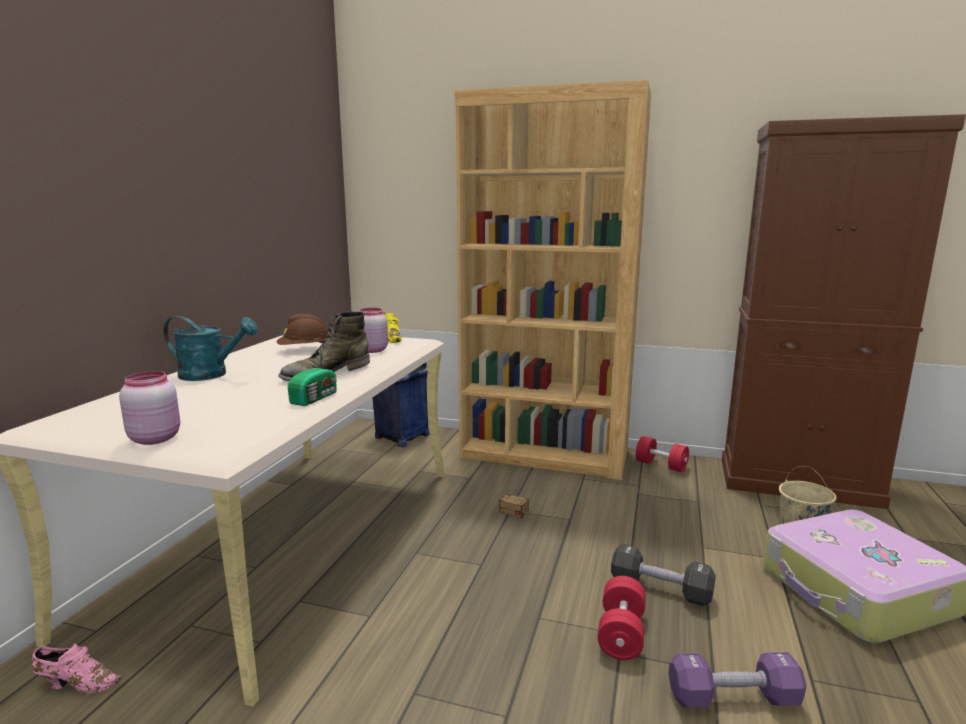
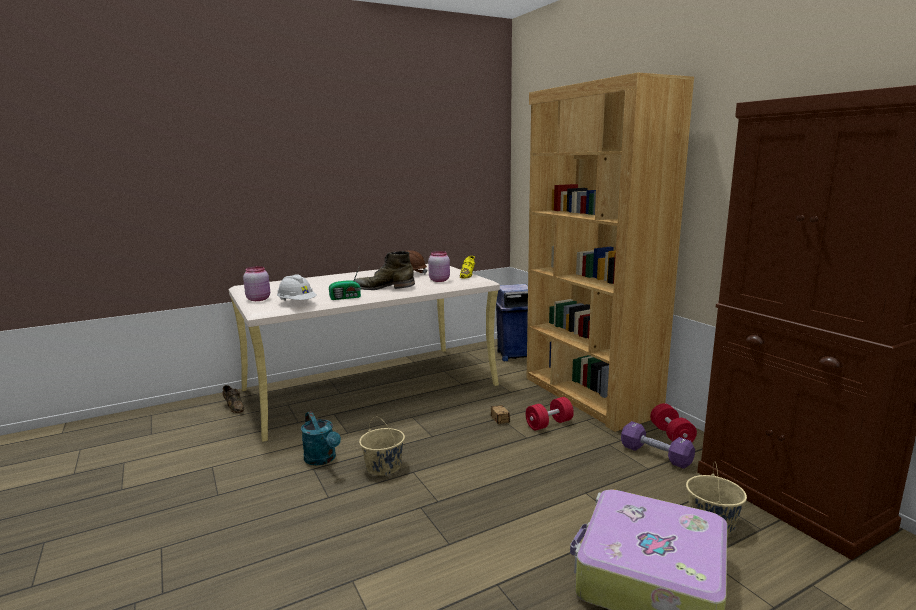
camera: 45 degrees right, 0 degrees up
pink shoe [32,644,122,693] -> brown shoe [222,385,244,413]
turquoise watering can [163,316,258,381] -> turquoise watering can moved to [301,411,341,465]
red dumbbell [597,576,646,660] -> red dumbbell moved to [525,397,574,430]
black dumbbell [611,544,715,607] -> none
purple dumbbell [669,652,806,707] -> purple dumbbell moved to [621,421,695,469]
none -> white hard hat [277,274,317,301]
none -> beige bucket [359,417,405,476]

